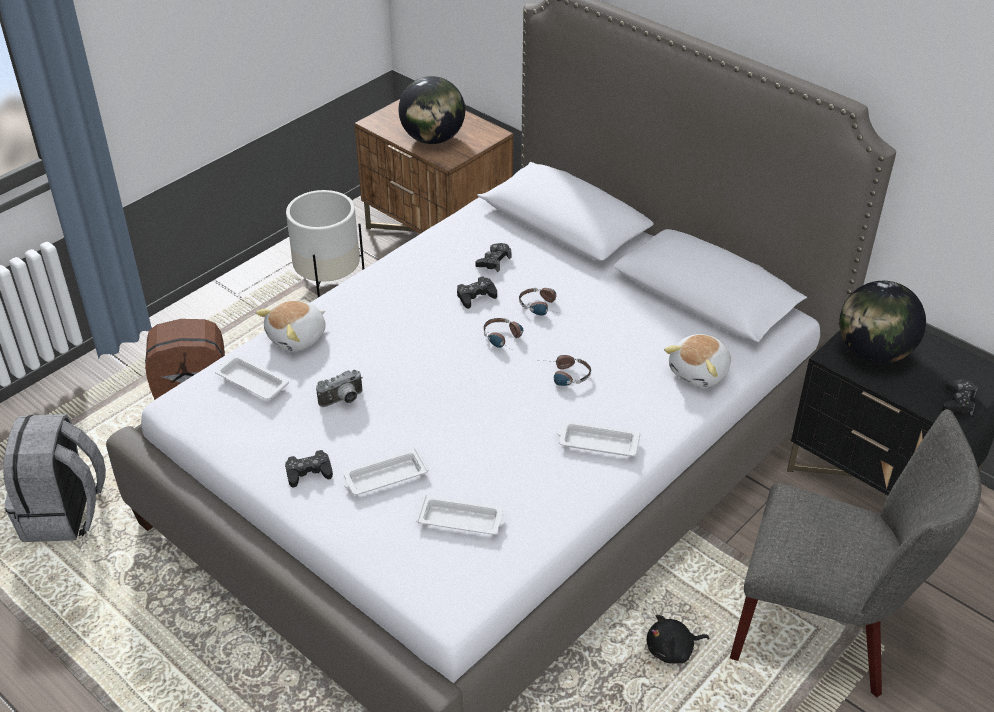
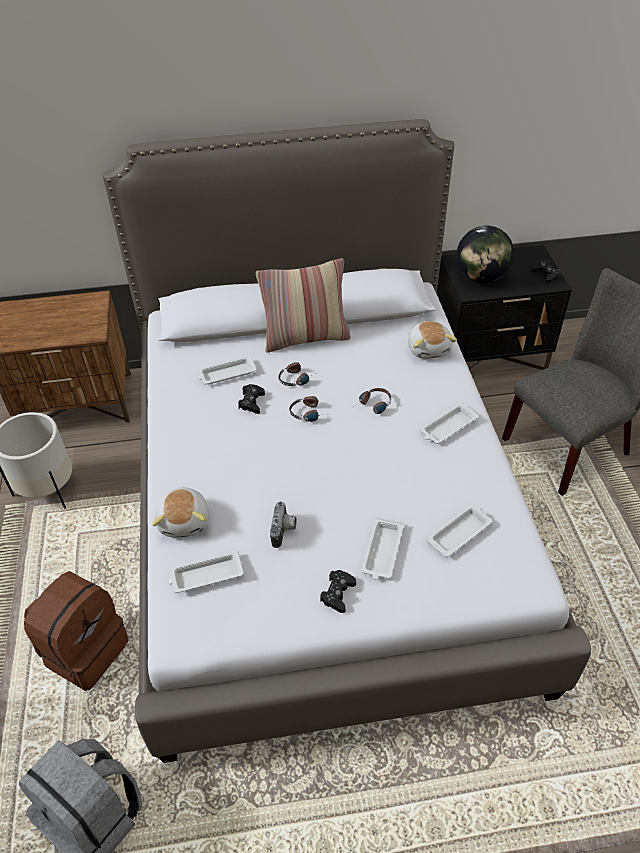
camera: 50 degrees left, 5 degrees up
globe [399,76,465,144] -> none
black game controller [476,243,512,272] -> white tray [198,355,257,385]
black plush toy [647,615,709,664] -> none
none -> pillow [256,258,351,353]

